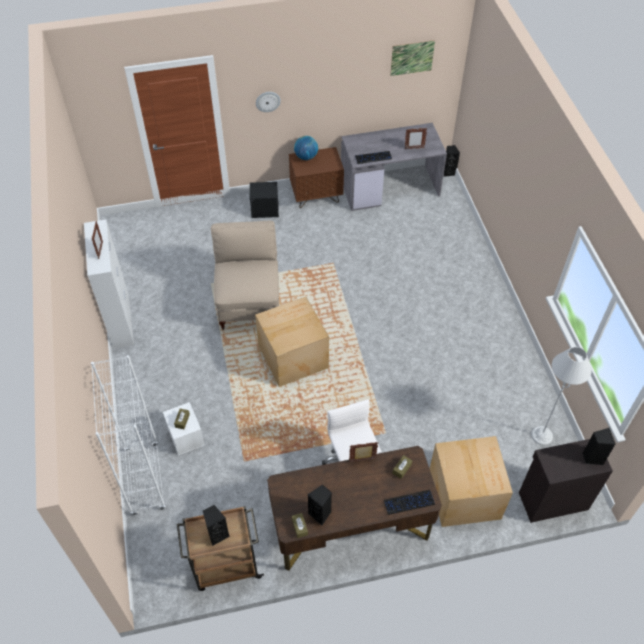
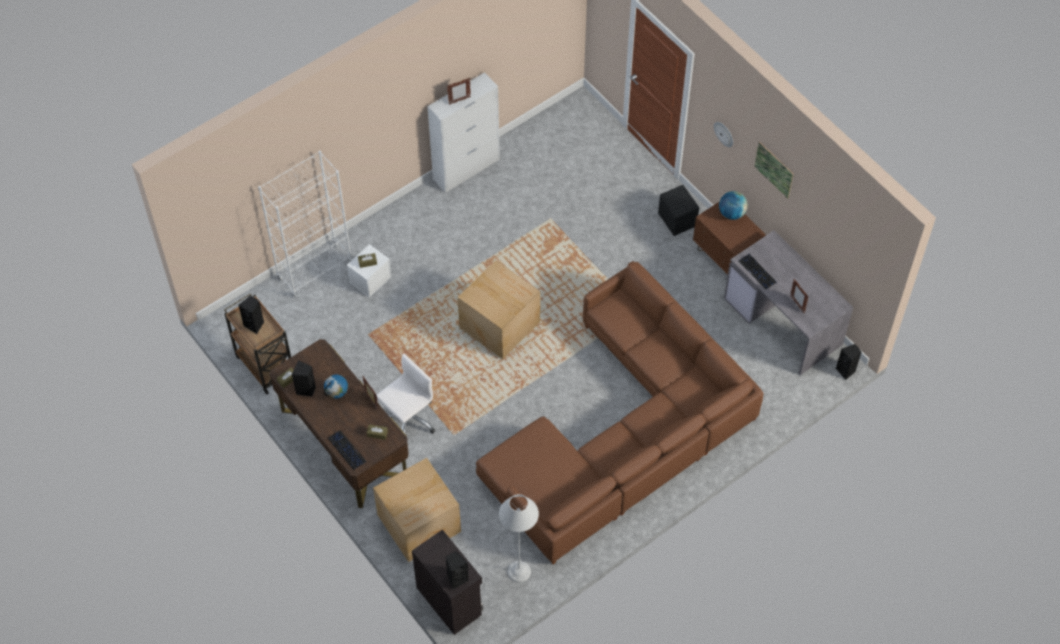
camera: 65 degrees right, 5 degrees up
beige chair [211,221,279,330] -> none
picture [390,40,435,76] -> picture moved to [754,141,794,198]
none -> globe [324,374,348,399]
none -> brown sofa [476,261,763,564]

